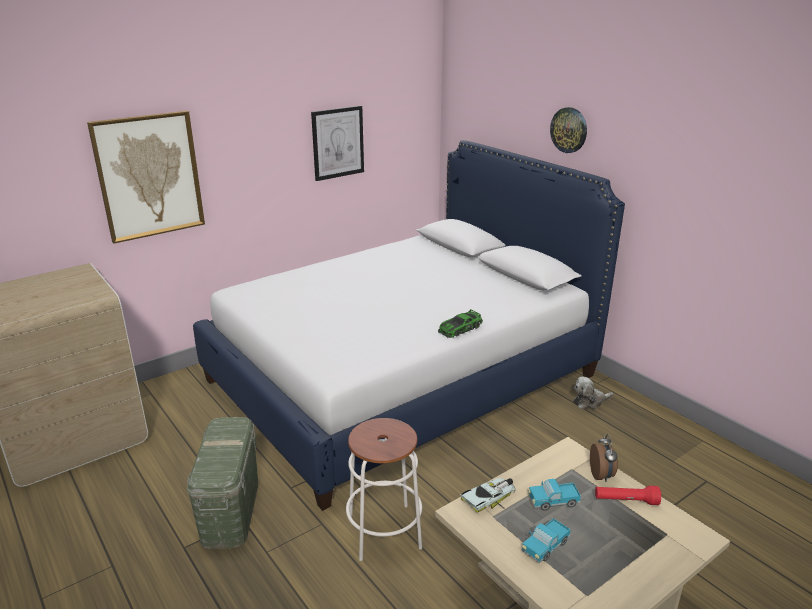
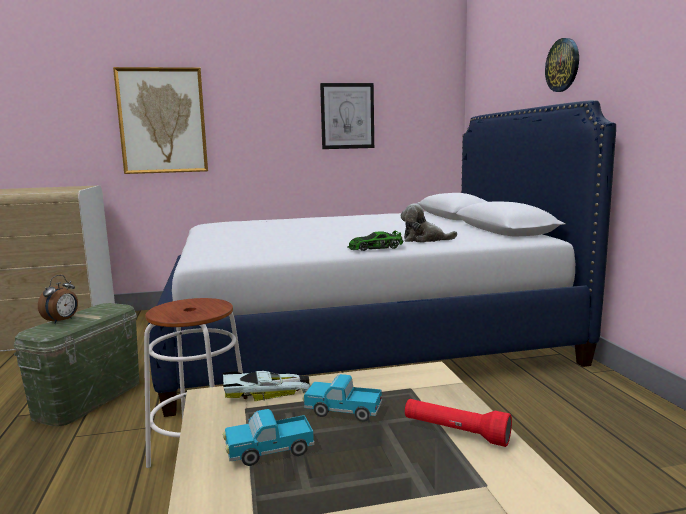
camera: 25 degrees right, 15 degrees down
plush toy [574,377,613,410] -> plush toy moved to [400,203,457,243]
alarm clock [590,434,618,482] -> alarm clock moved to [38,275,78,324]

